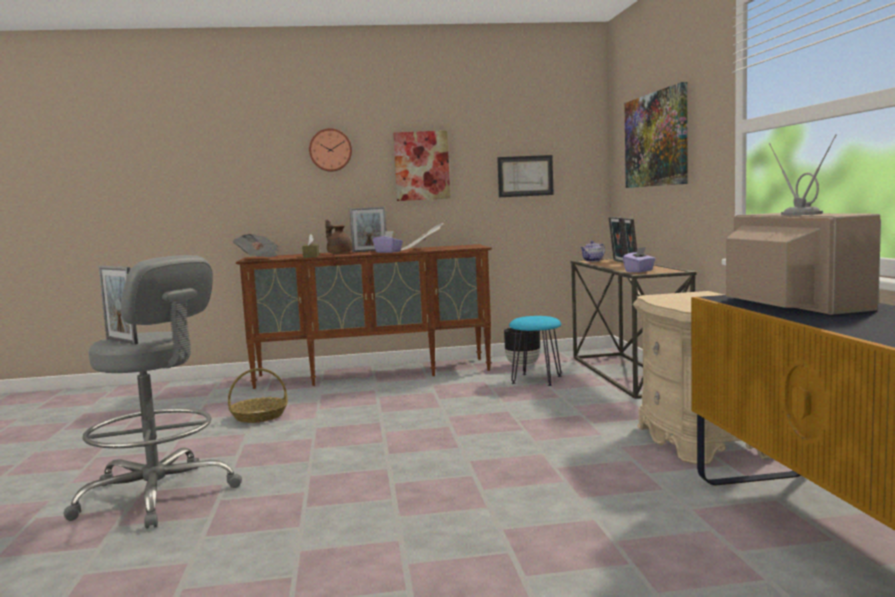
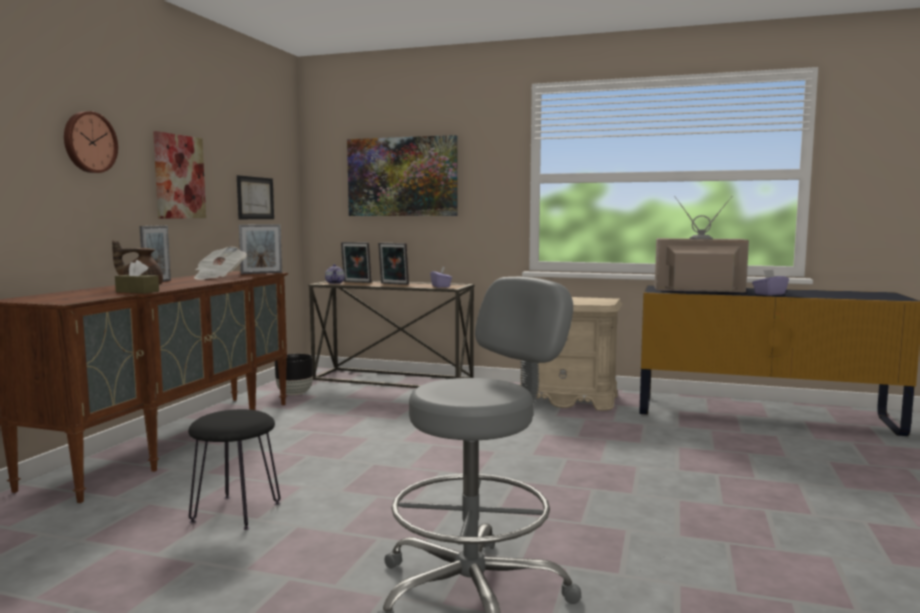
camera: 65 degrees left, 0 degrees up
picture frame [98,266,138,345] -> picture frame moved to [239,224,282,274]
basket [228,368,288,423] -> black stool [188,409,281,530]
newspaper [233,234,279,257] -> none
purple tissue box [373,231,403,253] -> purple tissue box moved to [752,270,789,296]
turquoise stool [509,316,561,386] -> none

